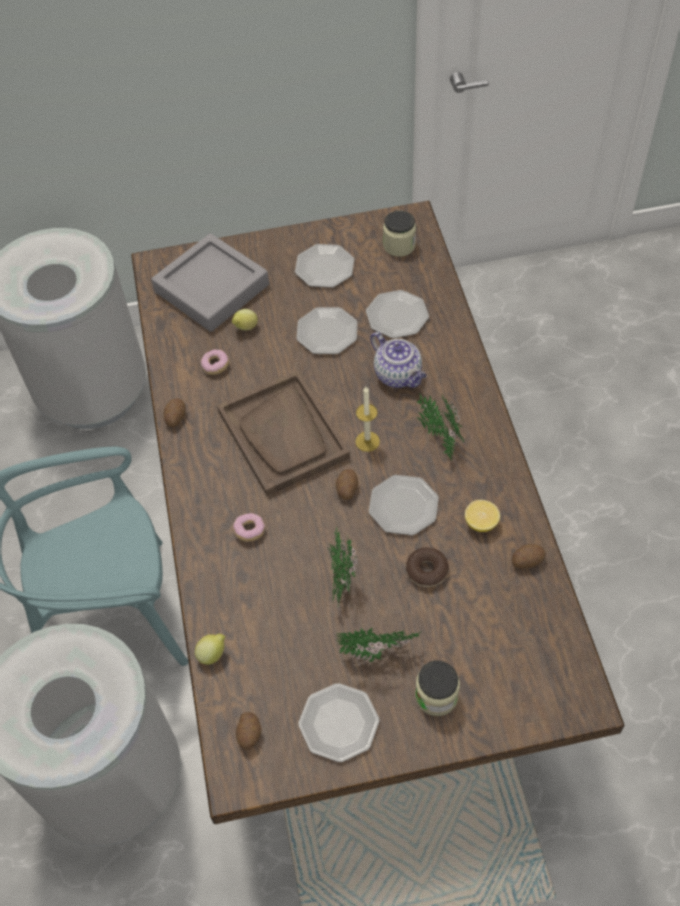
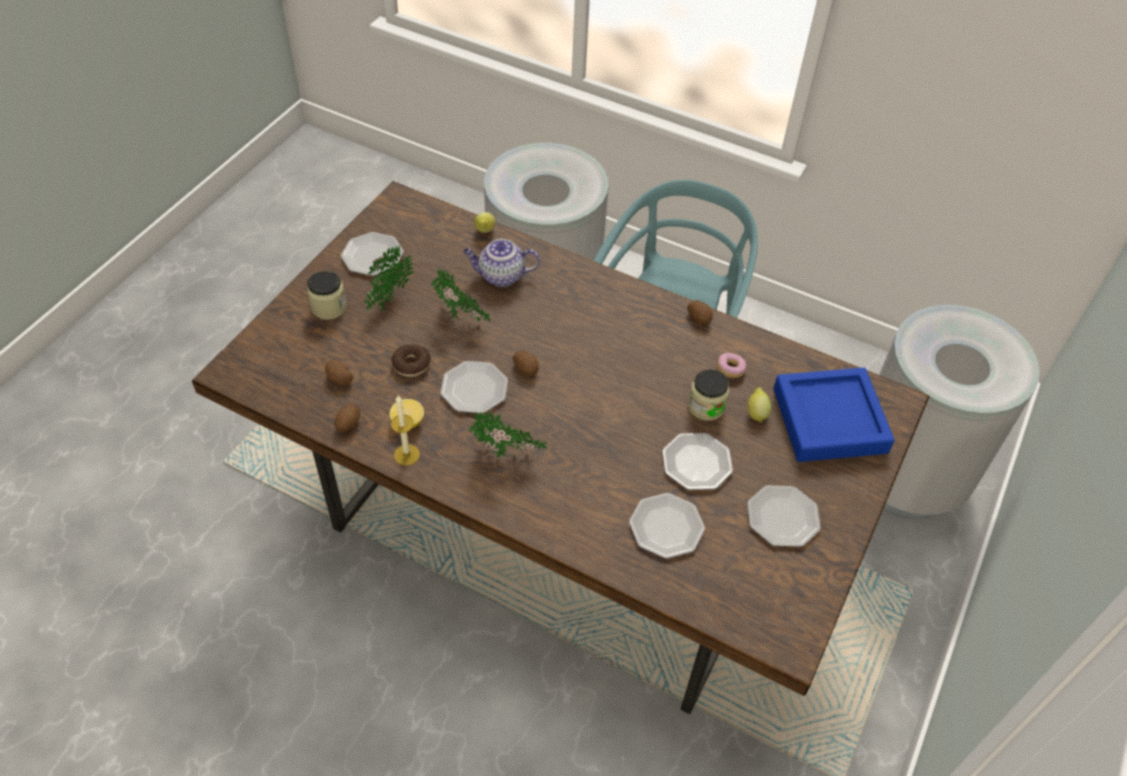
camera: 125 degrees right, 5 degrees down
grey tray [151,233,269,332] -> blue tray [773,368,895,462]
brown tray [217,371,350,496] -> none
donut [233,513,265,542] -> none
potato [236,712,262,750] -> potato moved to [325,360,353,385]
candle [355,387,380,452] -> candle moved to [391,395,420,466]
teapot [370,332,426,388] -> teapot moved to [463,239,540,287]
jar [383,210,416,257] -> jar moved to [688,369,729,421]

